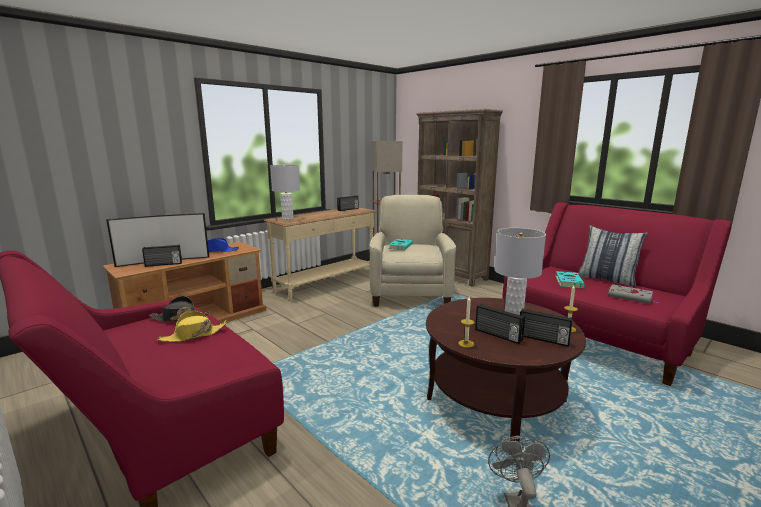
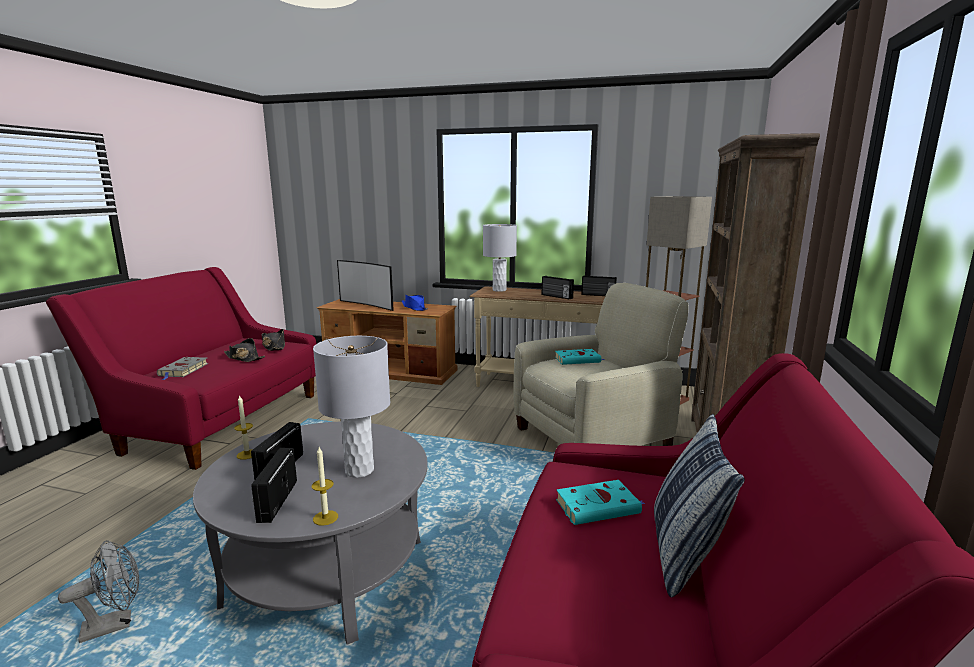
camera: 60 degrees right, 0 degrees up
radio [142,245,182,267] -> radio moved to [542,276,574,299]
yellow hat [157,310,228,342] -> black hat [224,338,265,362]
brown coffee table [426,298,586,443] -> grey coffee table [193,422,428,645]
grey book [608,284,660,304] -> grey book moved to [157,357,208,380]

